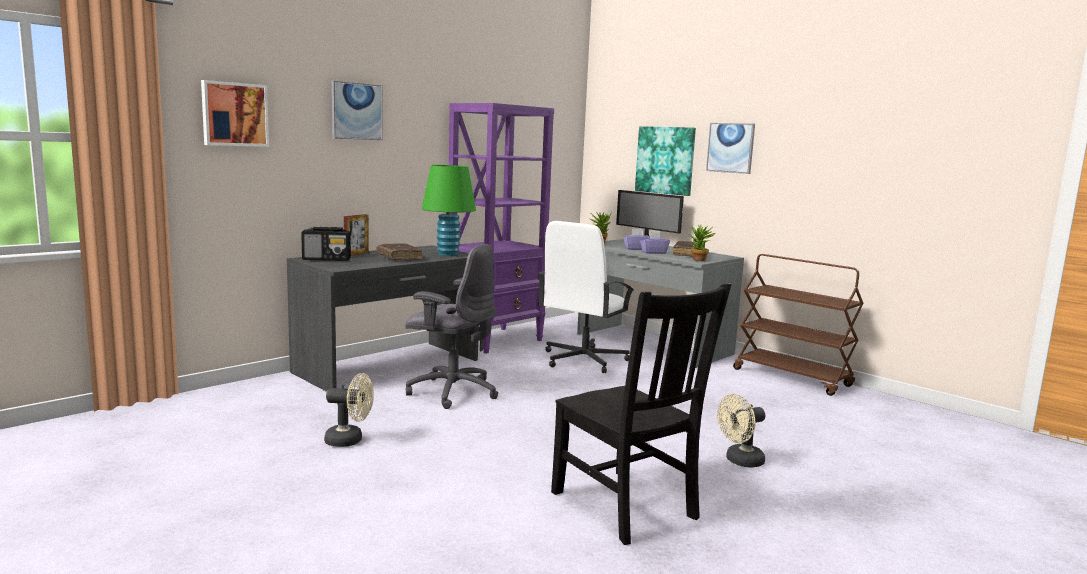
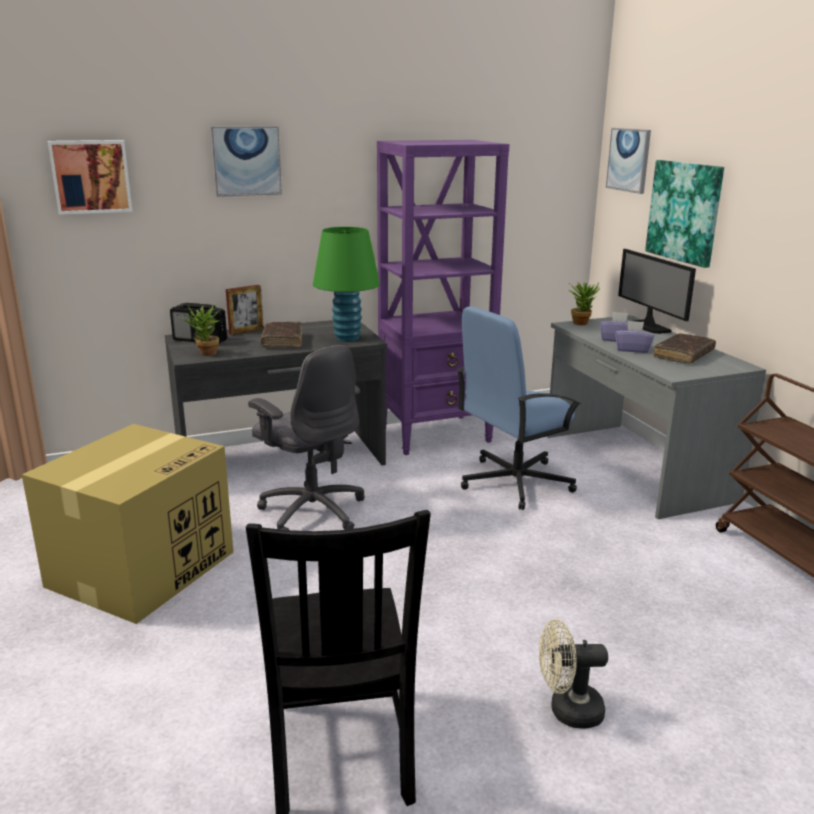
camera: 25 degrees right, 10 degrees up
beige fan [324,373,374,447] -> cardboard box [22,424,233,624]
white office chair [538,221,634,373] -> blue office chair [456,306,581,510]
potted plant [689,224,716,261] -> potted plant moved to [183,304,222,356]
picture [706,123,755,174] -> picture moved to [606,128,651,194]

